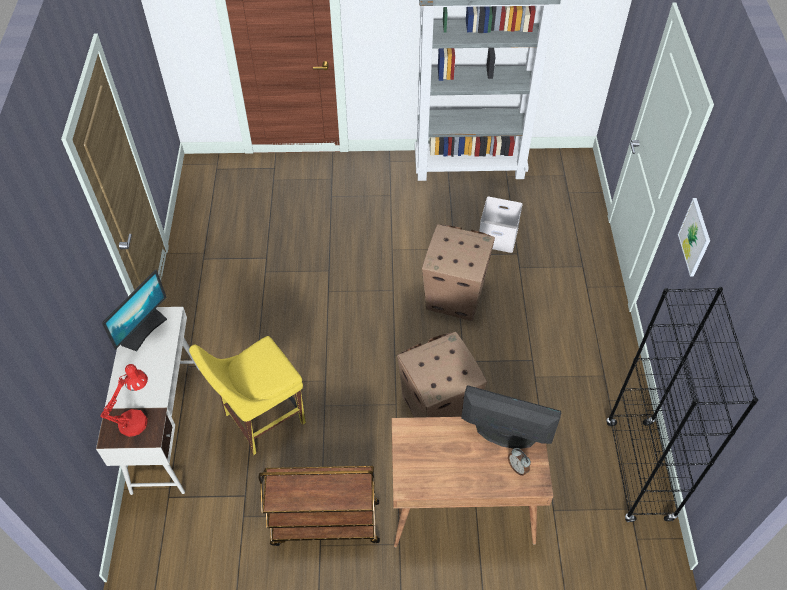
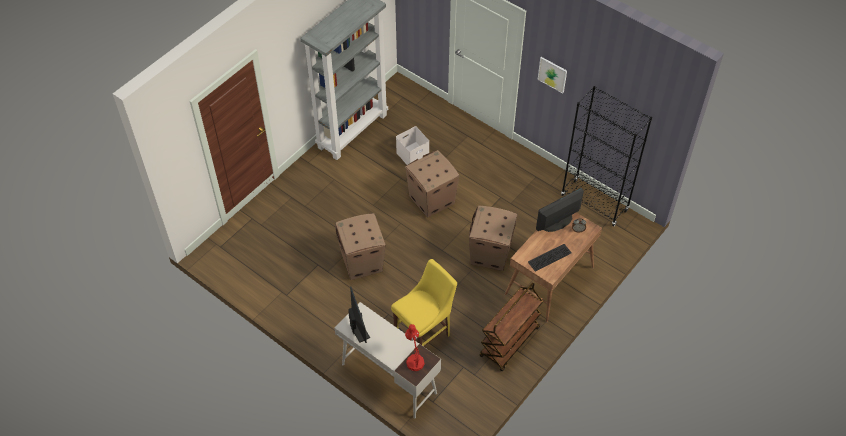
camera: 50 degrees left, 0 degrees up
yellow chair [189,336,306,455] -> yellow chair turned 135 degrees counterclockwise [391,259,457,347]
none -> cardboard box [335,213,386,280]
none -> keyboard [528,244,572,272]

